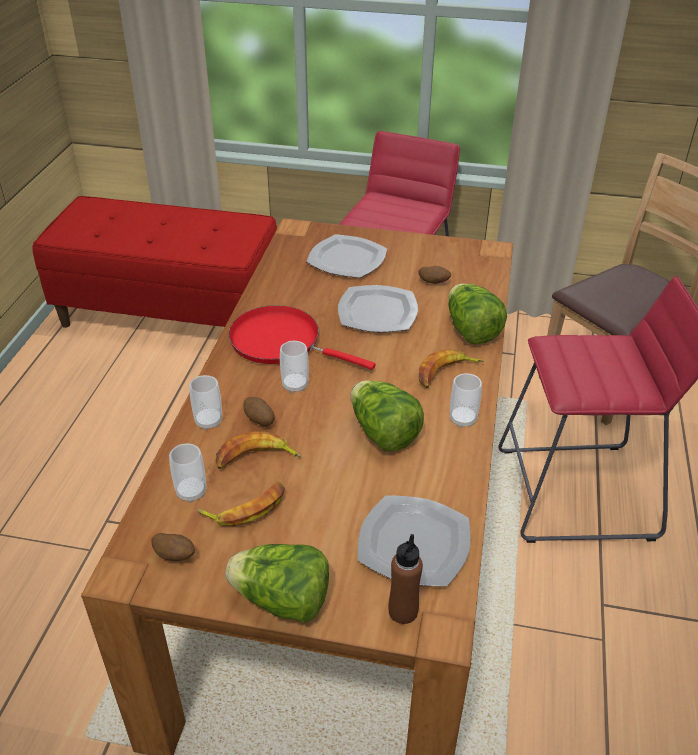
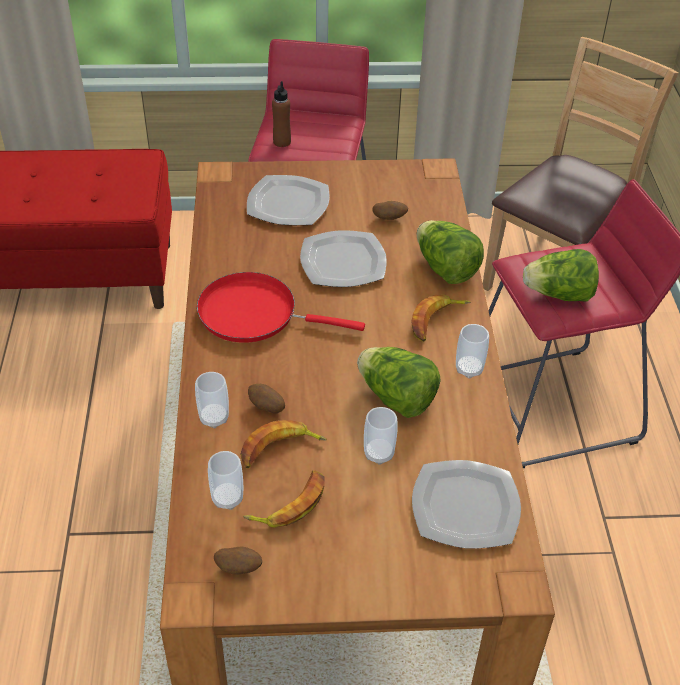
camera: 15 degrees left, 5 degrees up
lettuce [225,544,329,623] -> lettuce moved to [523,249,599,302]
cup [280,341,309,393] -> cup moved to [364,407,398,465]
brown bottle [388,534,423,624] -> brown bottle moved to [272,81,291,147]

